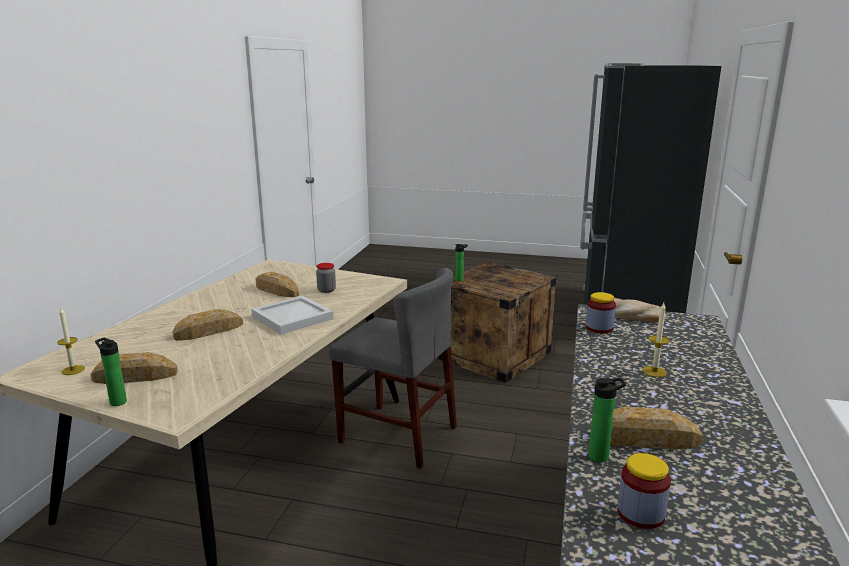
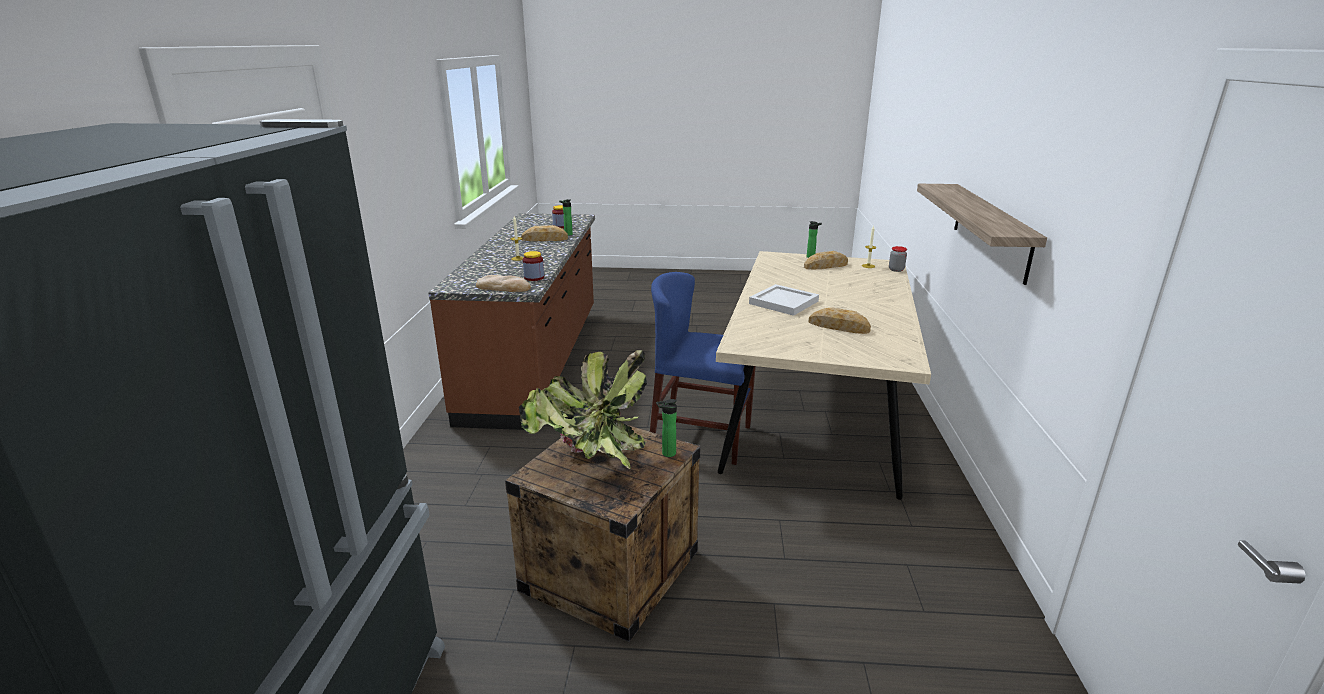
camera: 170 degrees right, 5 degrees up
bread [172,309,243,341] -> none
jar [316,263,336,293] -> jar moved to [889,246,907,272]
grey chair [329,268,457,469] -> blue chair [650,272,756,465]
none -> potted plant [519,350,647,469]
none -> shelf [917,184,1047,285]

